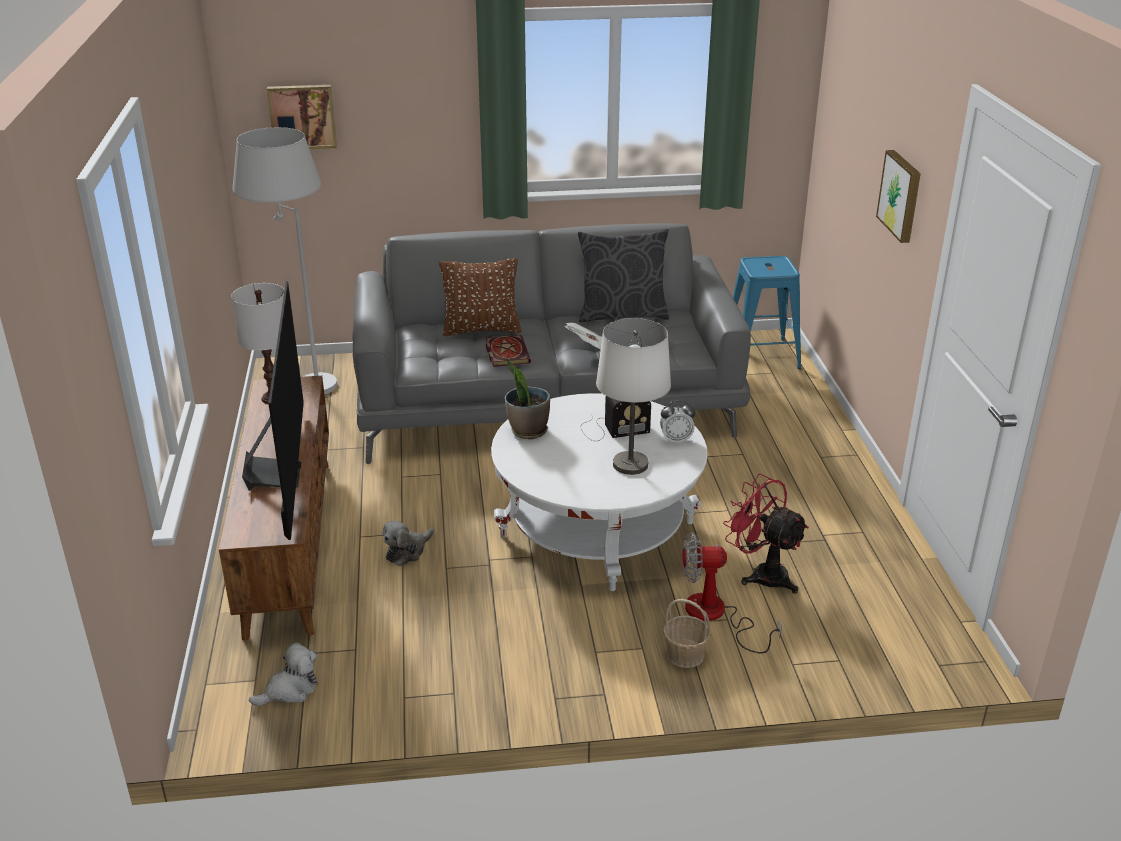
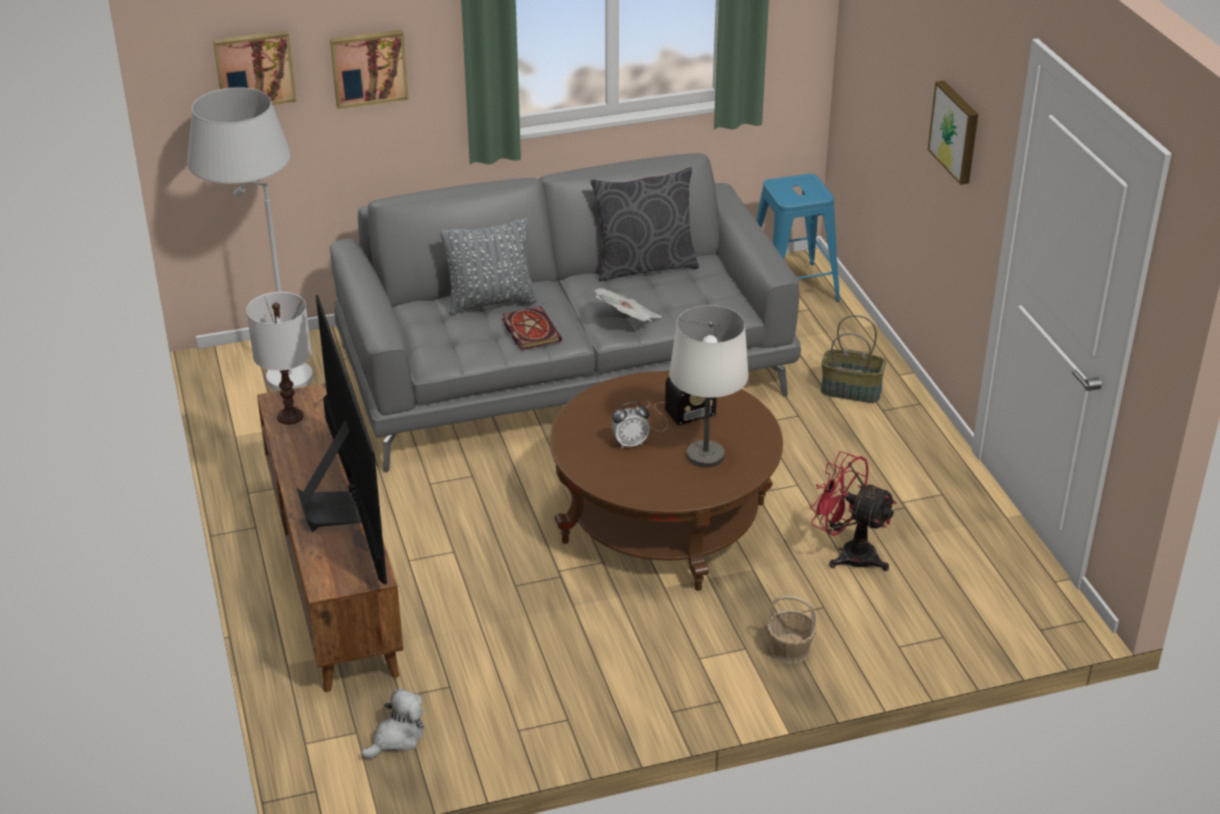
camera: 10 degrees left, 5 degrees up
plush toy [382,521,434,566] -> none
brown pillow [439,258,521,336] -> grey pillow [440,218,537,315]
white coffee table [491,393,708,591] -> brown coffee table [550,371,783,591]
potted plant [505,358,550,439] -> none
alarm clock [660,400,695,444] -> alarm clock moved to [611,402,650,449]
fan [683,533,782,653] -> none
none -> picture [330,30,409,109]
none -> basket [821,315,886,403]

